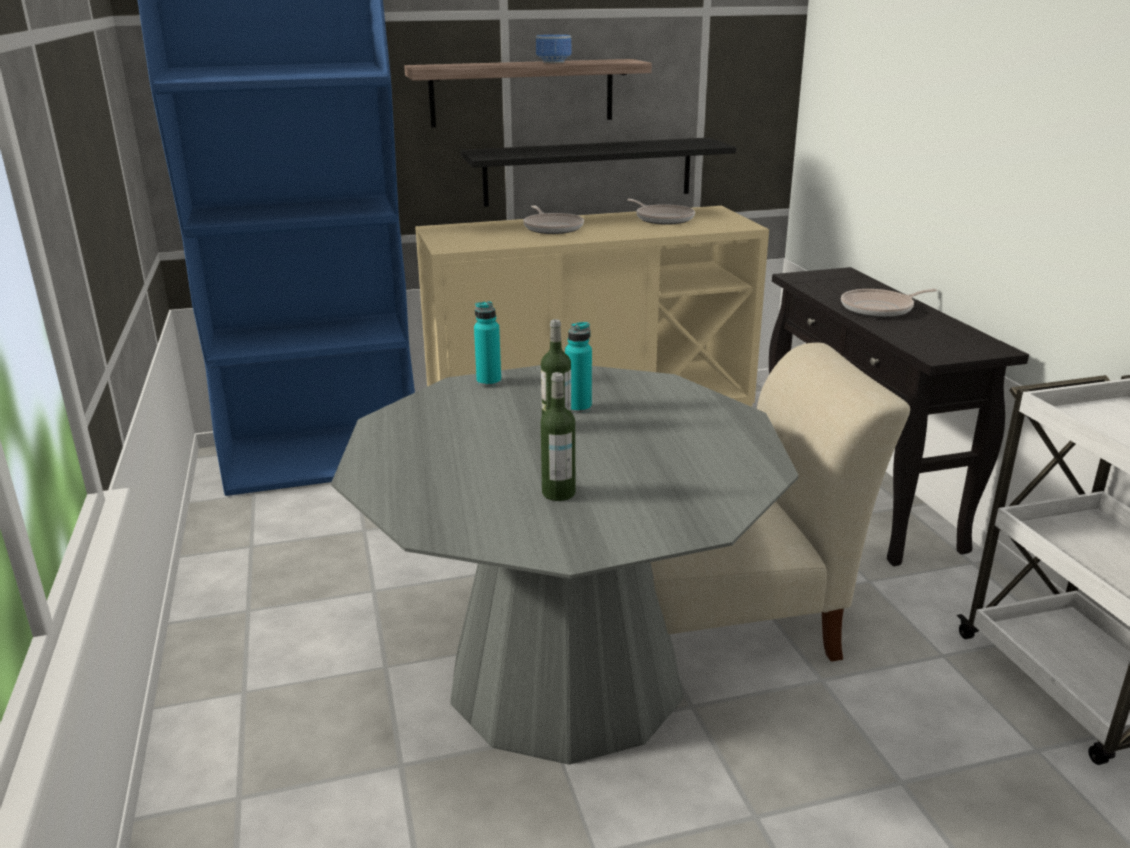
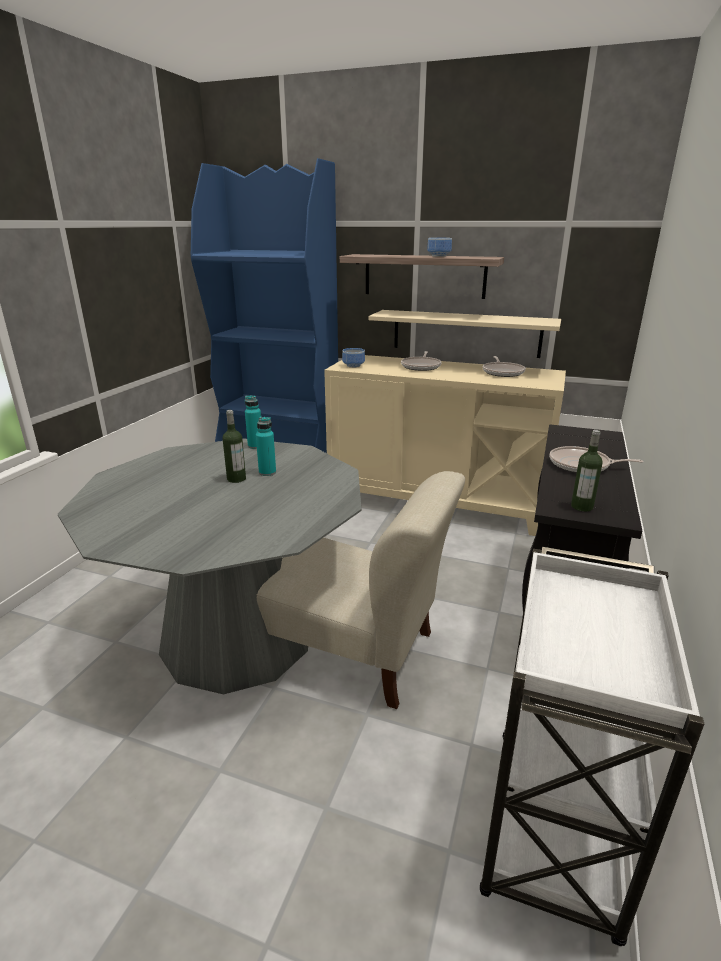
camera: 35 degrees right, 0 degrees up
black shelf [460,138,736,207] -> beige shelf [368,310,561,358]
bottle [541,372,575,501] -> bottle moved to [571,430,603,512]
none -> bowl [342,348,365,368]

